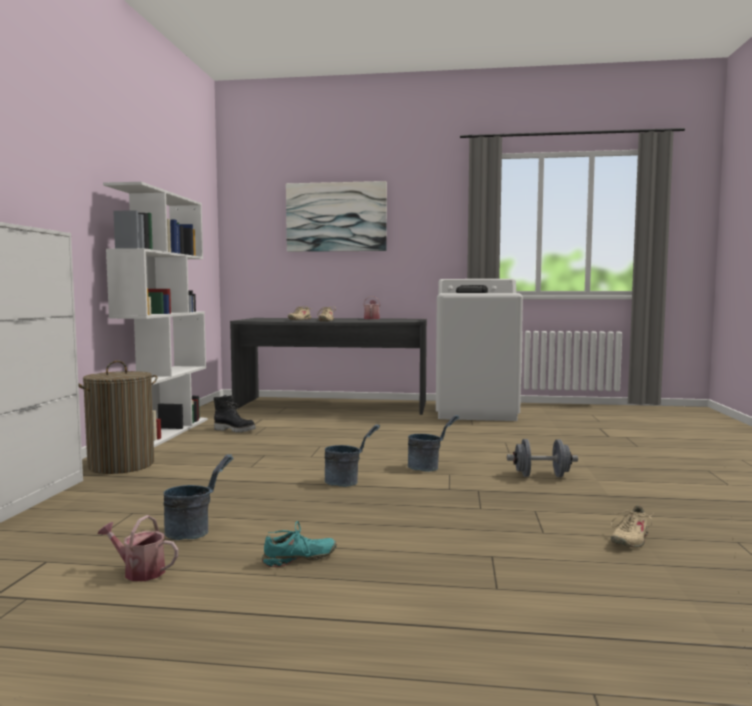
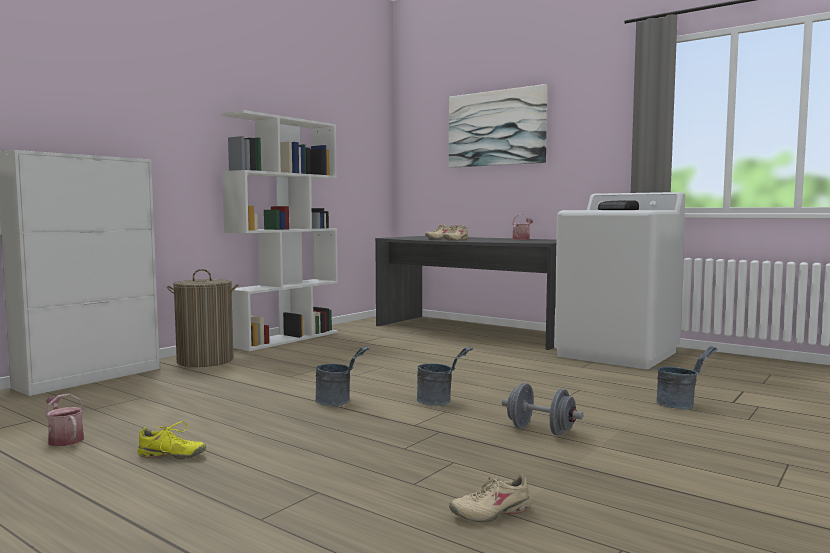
camera: 30 degrees right, 0 degrees up
grey bucket [163,454,234,540] -> grey bucket moved to [656,346,718,410]
black boot [214,395,256,433] -> none
turquoise shoe [262,521,337,567] -> yellow shoe [137,421,206,459]

